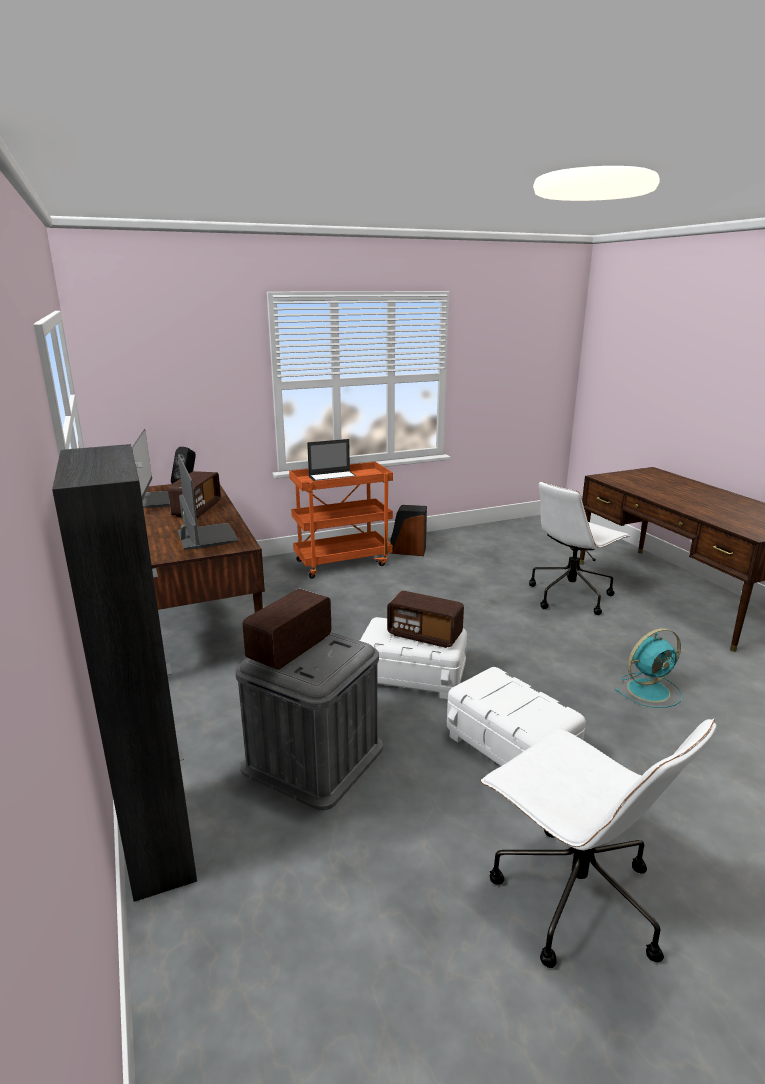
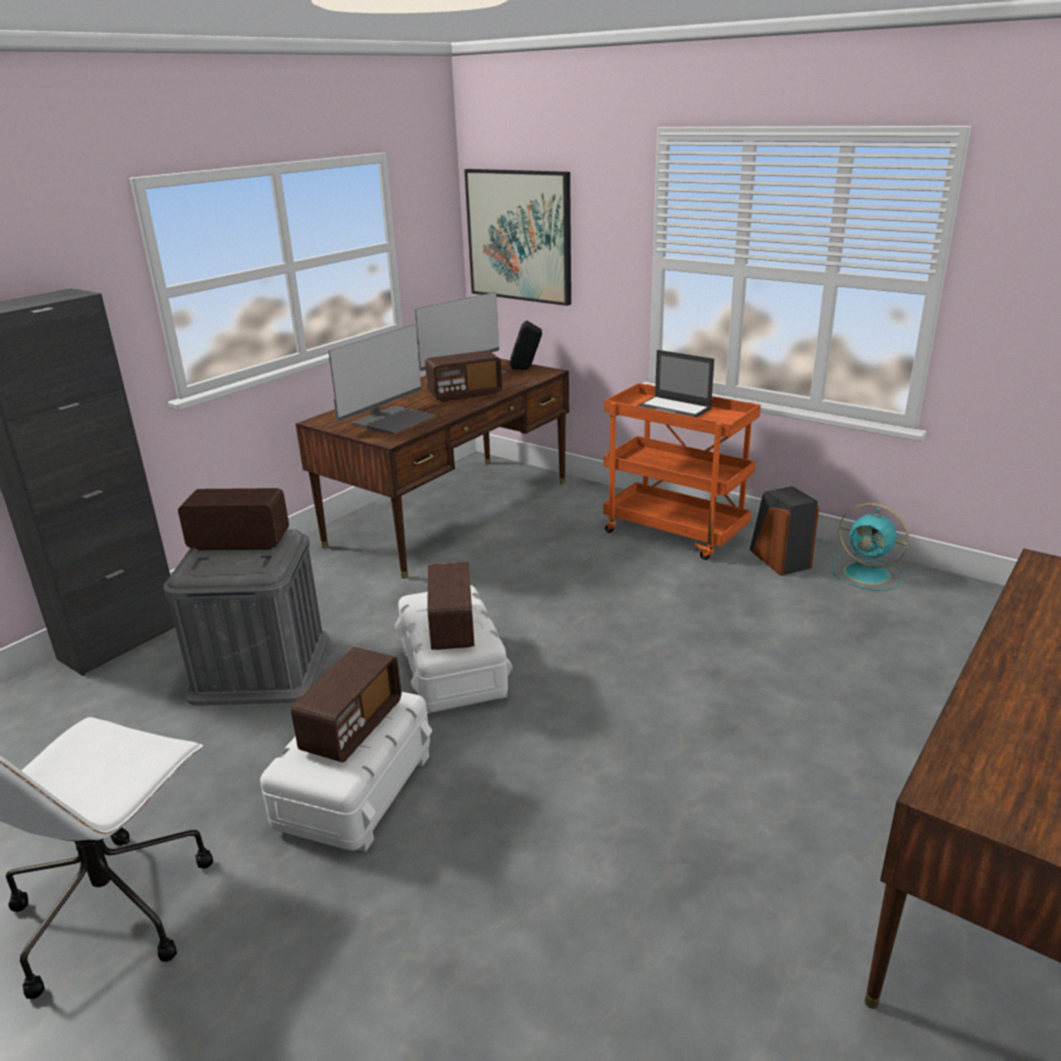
camera: 60 degrees right, 5 degrees up
white office chair [529,481,630,615] -> none
turquoise fan [615,628,683,708] -> turquoise fan moved to [833,503,909,591]
none -> radio [291,647,401,763]
none -> picture [464,169,571,306]

